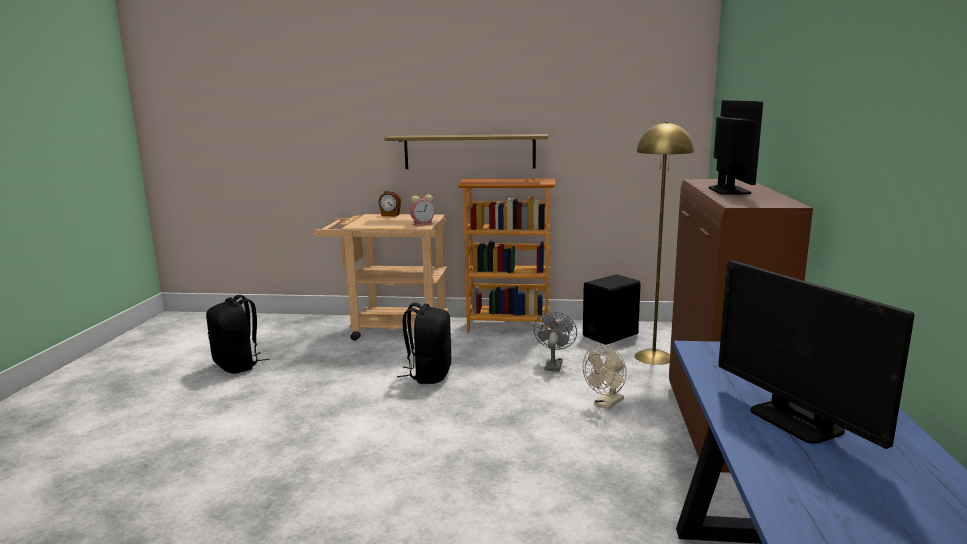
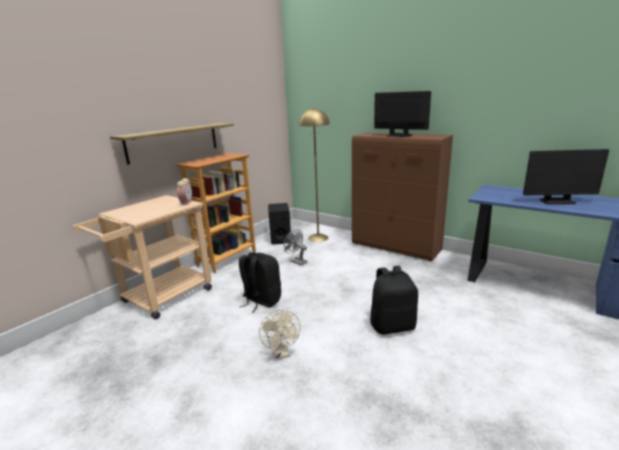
camera: 60 degrees left, 5 degrees up
black backpack [206,295,270,374] -> black backpack moved to [370,266,418,335]
alarm clock [378,190,401,216] -> none
beige fan [583,344,627,409] -> beige fan moved to [259,310,301,360]

